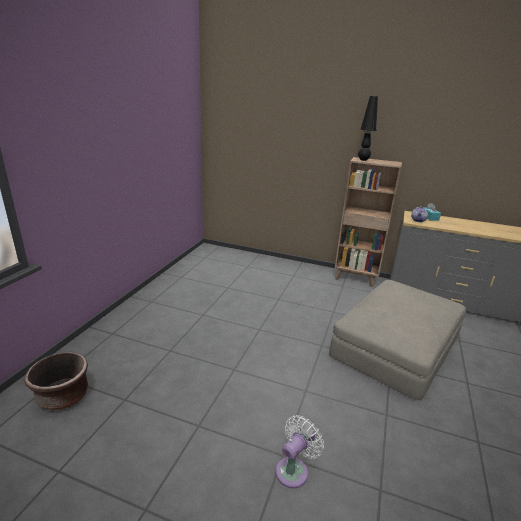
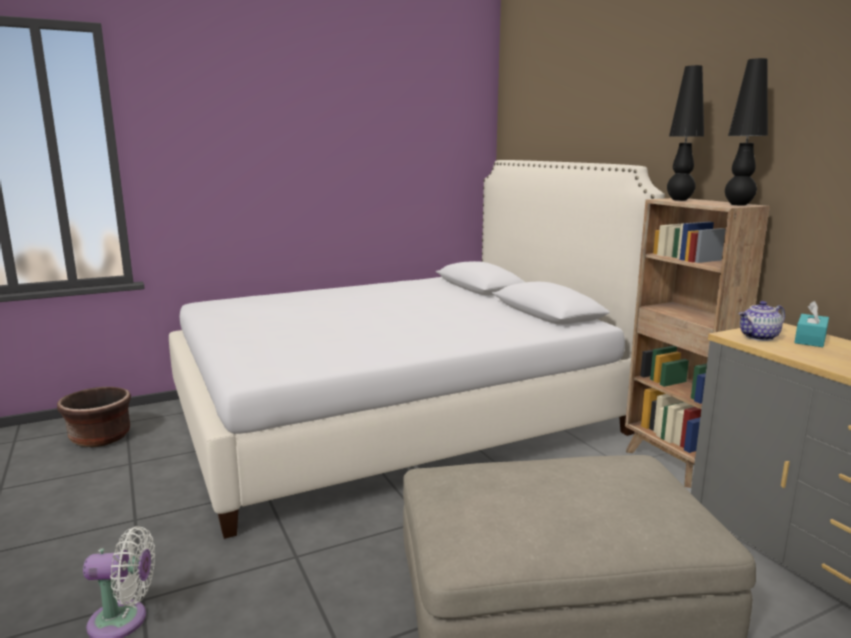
camera: 45 degrees right, 10 degrees down
none -> white bed [169,160,665,539]
none -> black table lamp [725,58,768,206]

